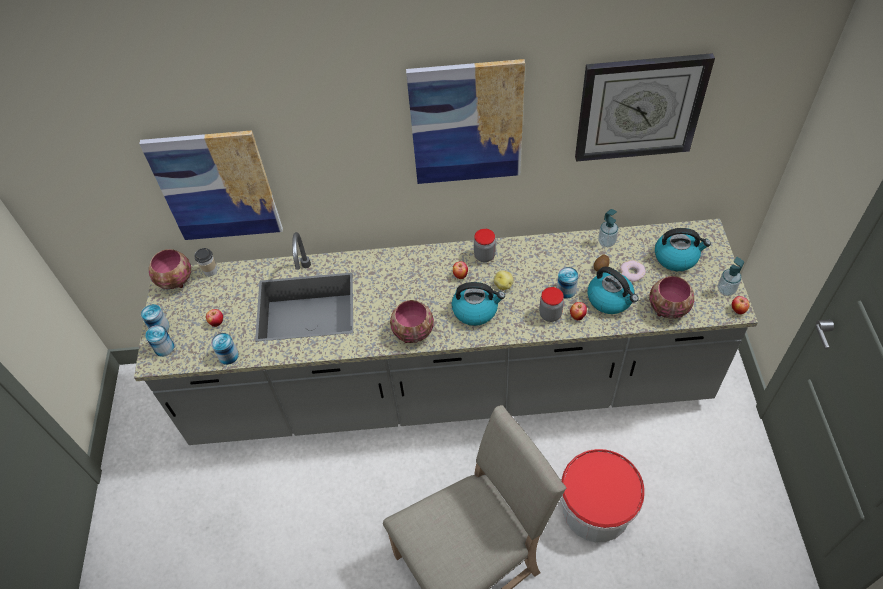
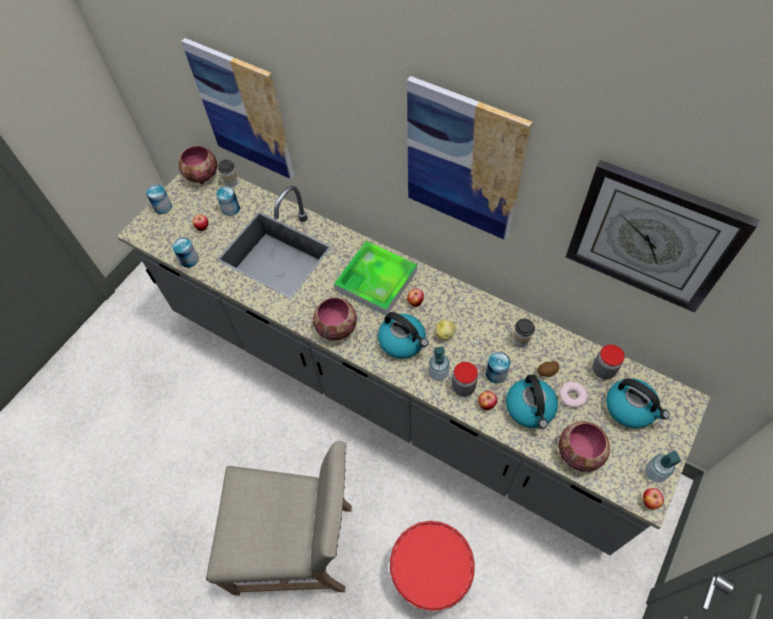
camera: 35 degrees right, 5 degrees up
can [145,325,174,357] -> can moved to [216,186,240,216]
jar [474,229,496,262] -> jar moved to [593,344,625,379]
soap dispenser [598,209,618,247] -> soap dispenser moved to [429,346,450,381]
none -> tray [334,241,417,315]
none -> cup [514,318,535,347]

